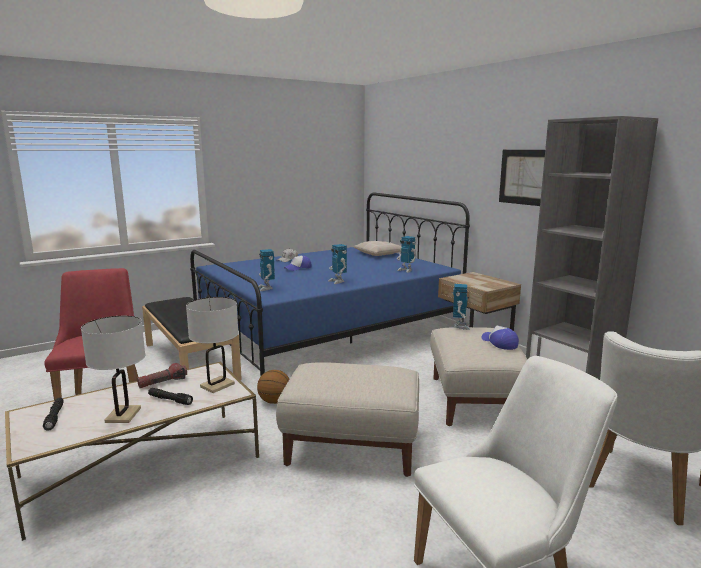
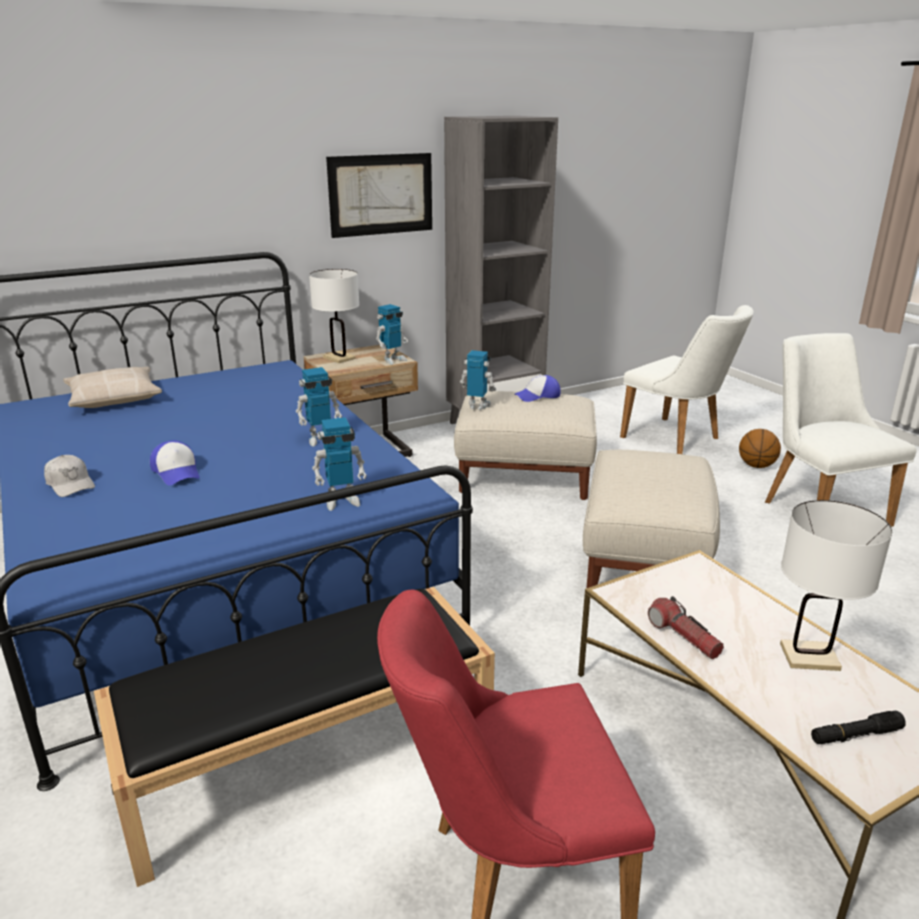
camera: 85 degrees left, 10 degrees up
black flashlight [148,388,193,405] -> none
white table lamp [186,297,239,393] -> white table lamp moved to [309,269,359,363]
basketball [257,370,289,404] -> basketball moved to [739,429,781,468]
toy robot [397,236,417,273] -> toy robot moved to [376,304,408,365]

